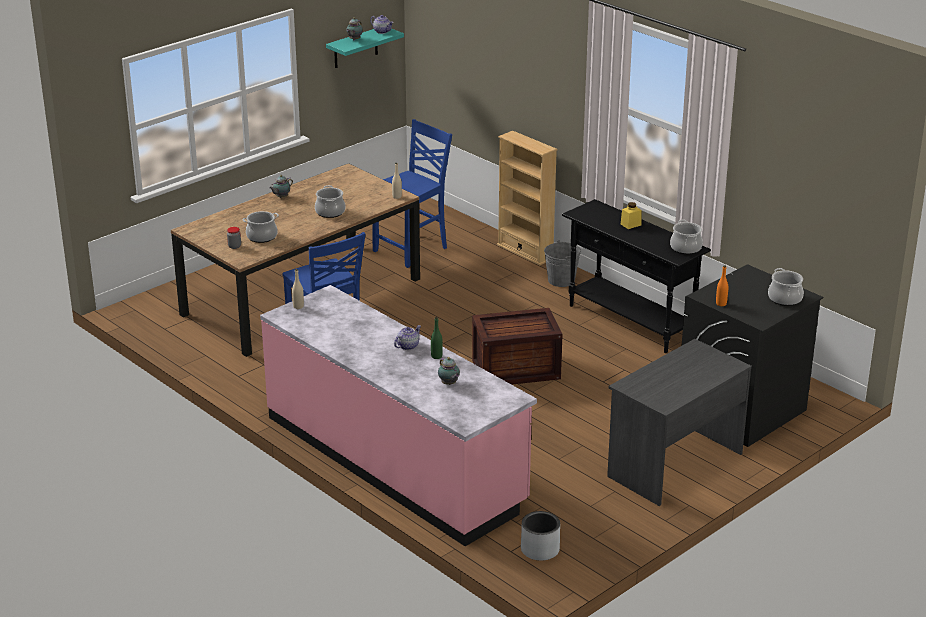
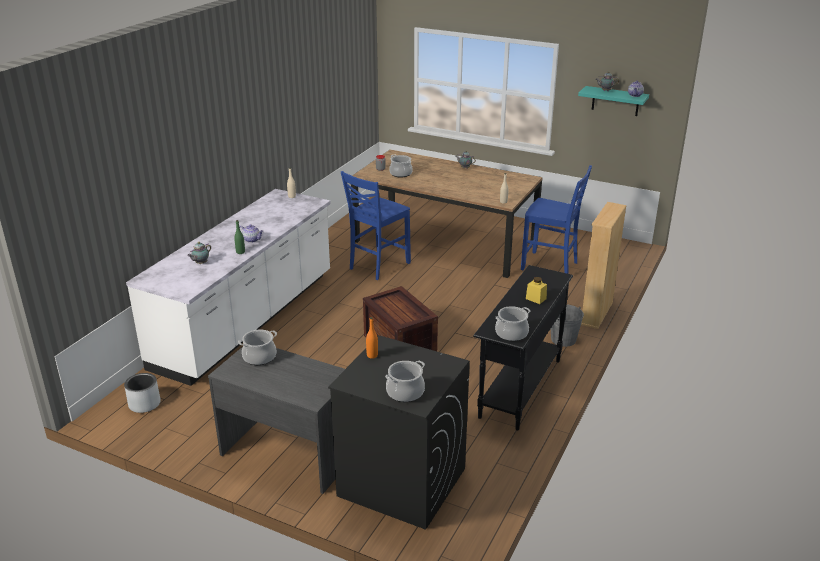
camera: 70 degrees right, 0 degrees up
pink counter [260,285,537,546] -> white counter [126,189,331,386]
cooking pot [315,185,345,218] -> cooking pot moved to [238,330,277,365]

